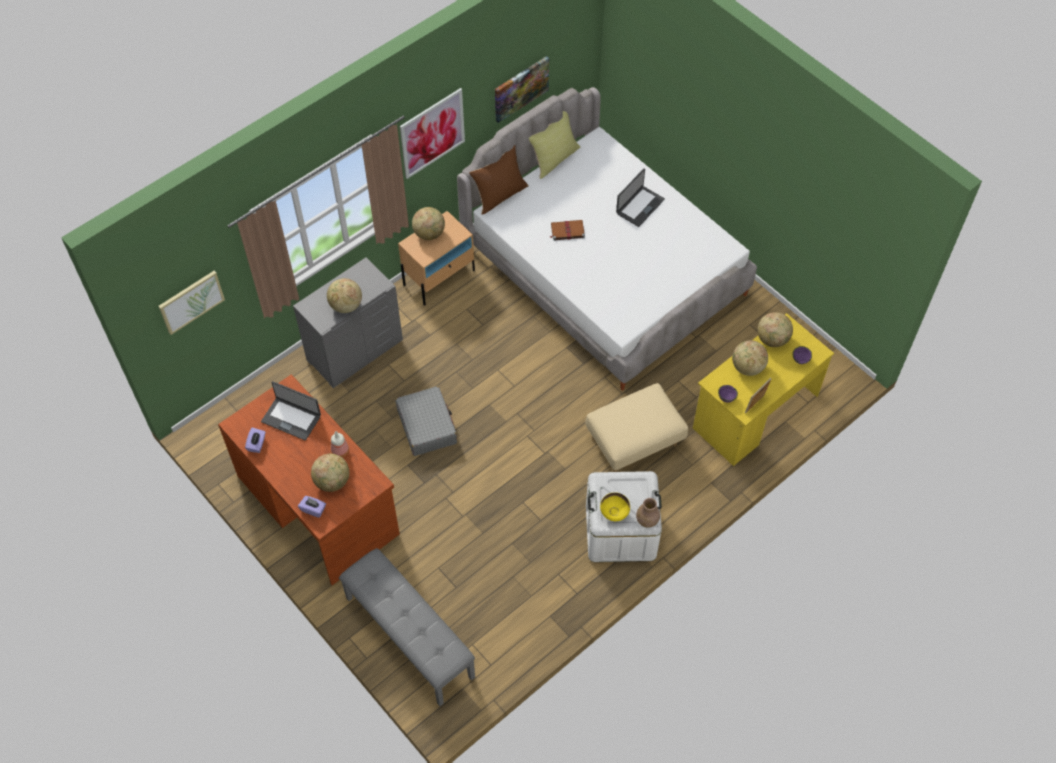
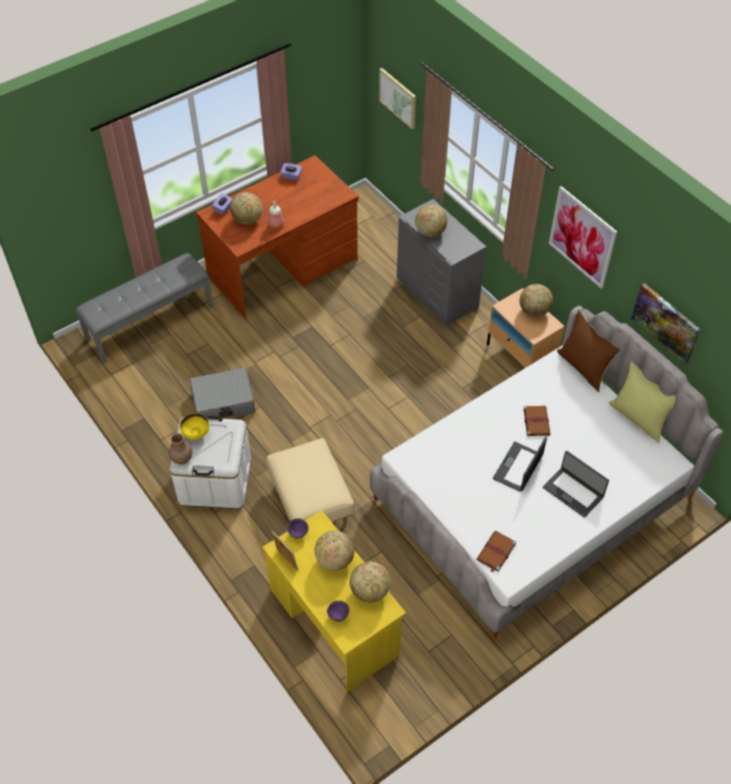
camera: 95 degrees right, 5 degrees down
laptop [261,381,321,441] -> laptop moved to [493,437,547,492]
grey suitcase [395,386,457,456] -> grey suitcase moved to [190,368,255,420]
none -> brown book [477,531,516,573]

